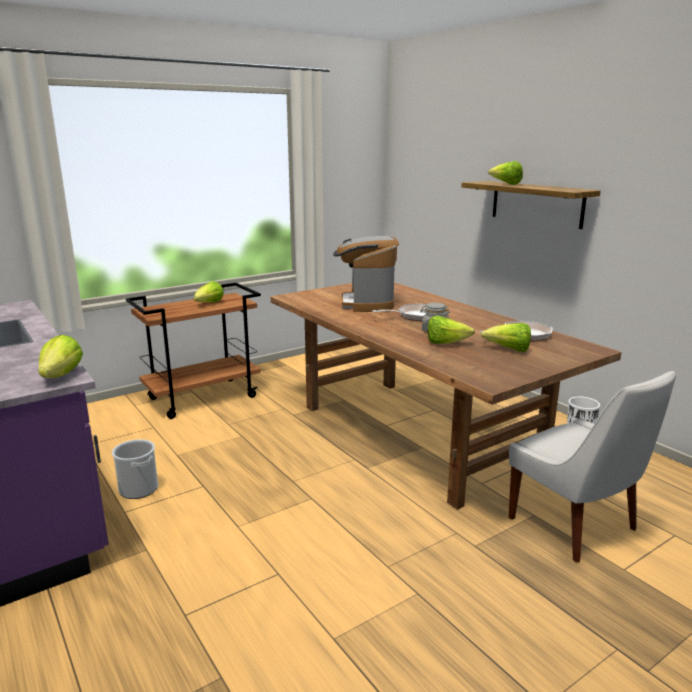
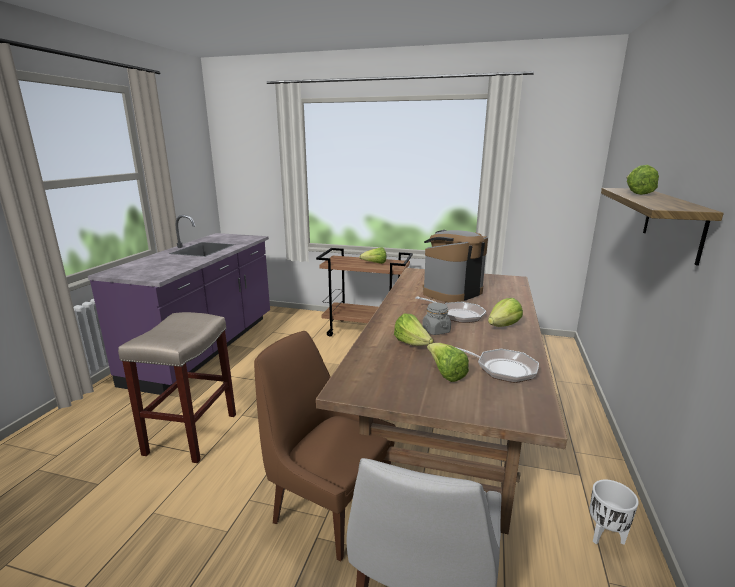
camera: 50 degrees right, 0 degrees up
lettuce [38,335,83,378] -> lettuce moved to [488,298,523,327]
bucket [112,439,158,499] -> none
none -> beige stool [118,312,236,463]
none -> brown chair [254,331,395,562]

